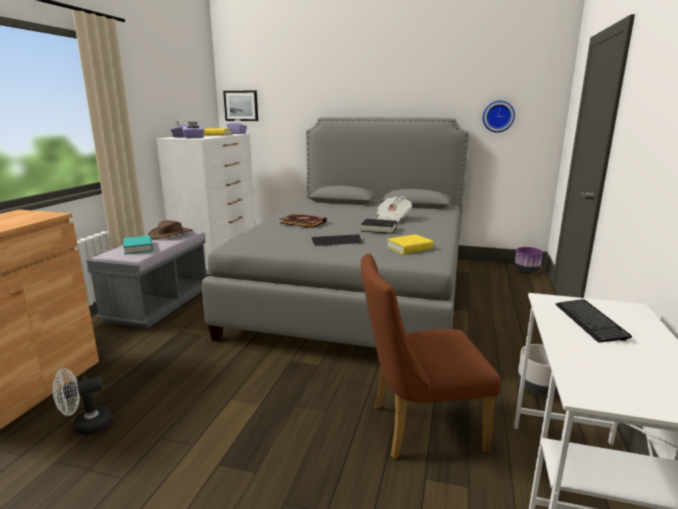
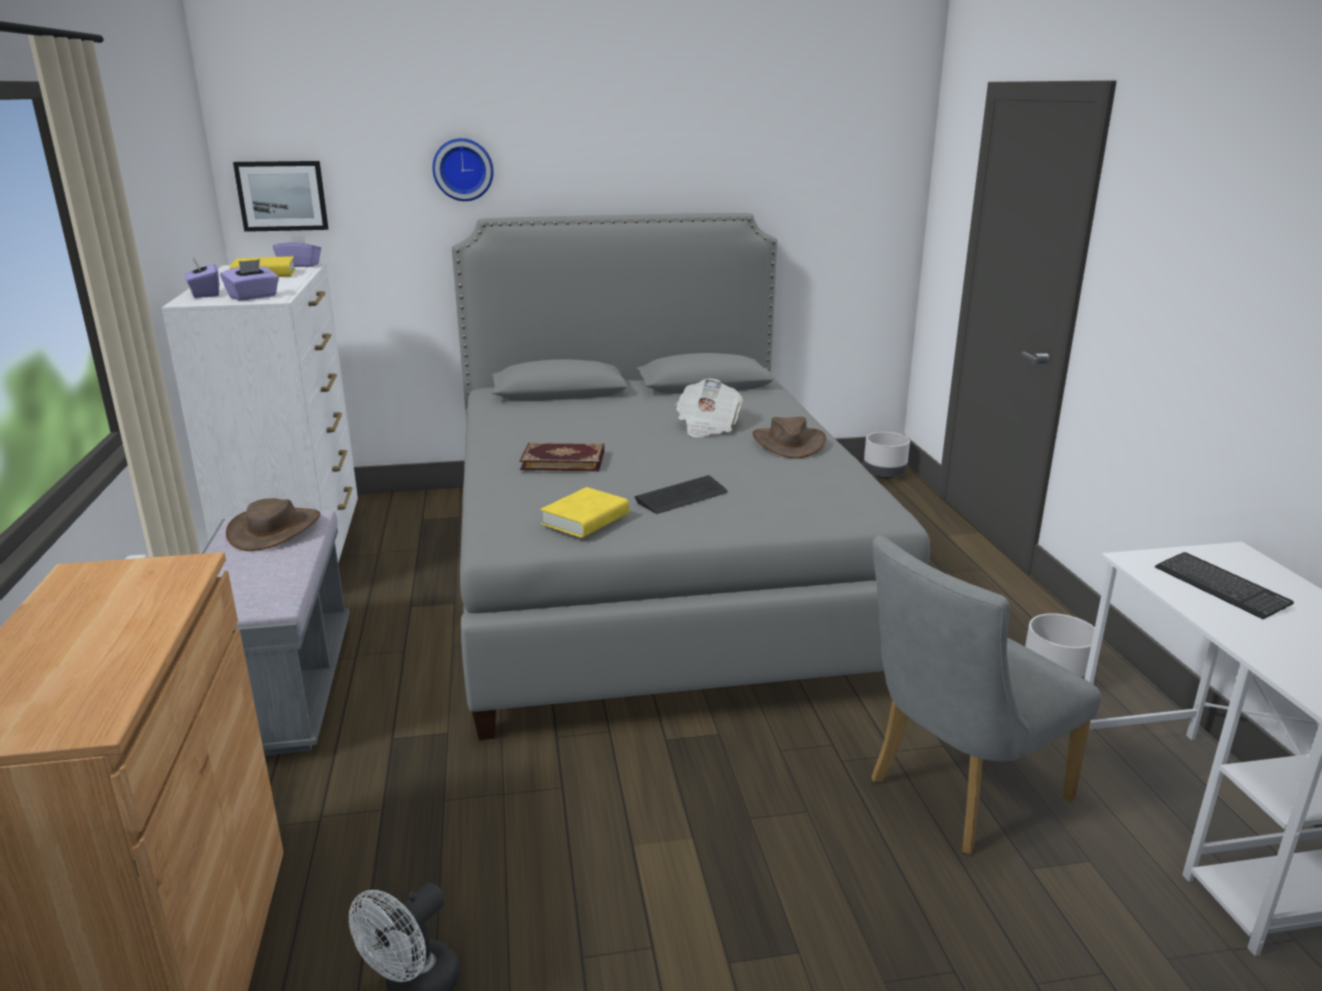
camera: 25 degrees left, 5 degrees up
turquoise book [123,236,153,255] -> none
black book [361,219,397,234] -> none
brown chair [361,253,501,459] -> grey chair [871,535,1101,855]
yellow book [387,234,434,254] -> yellow book moved to [540,487,629,538]
wall clock [483,101,515,133] -> wall clock moved to [432,138,494,201]
purple planter [514,247,543,274] -> grey planter [863,432,910,479]
none -> brown hat [753,417,826,459]

